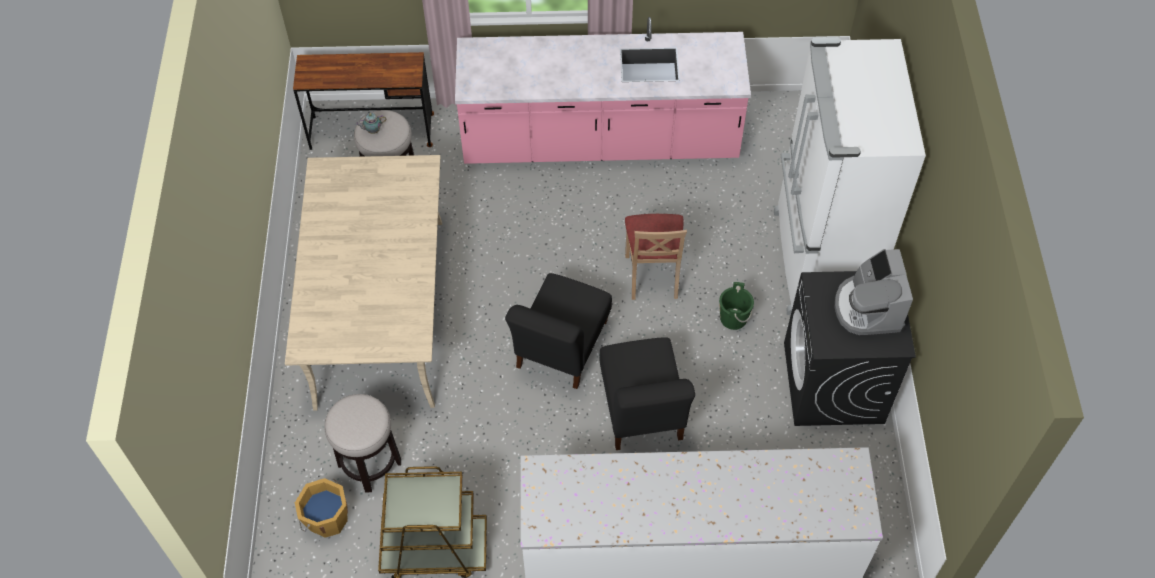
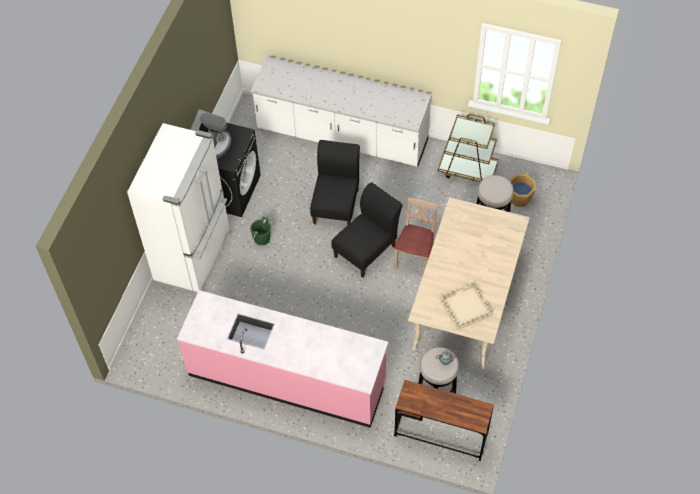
camera: 160 degrees left, 0 degrees up
beige chair [625,214,687,300] -> beige chair moved to [394,198,438,269]
none -> beige tray [439,282,494,330]

